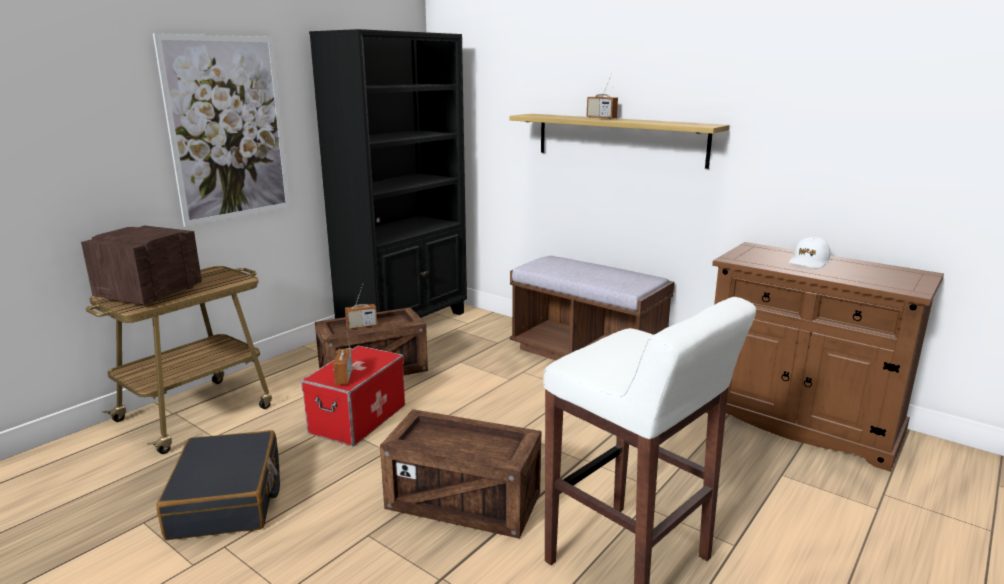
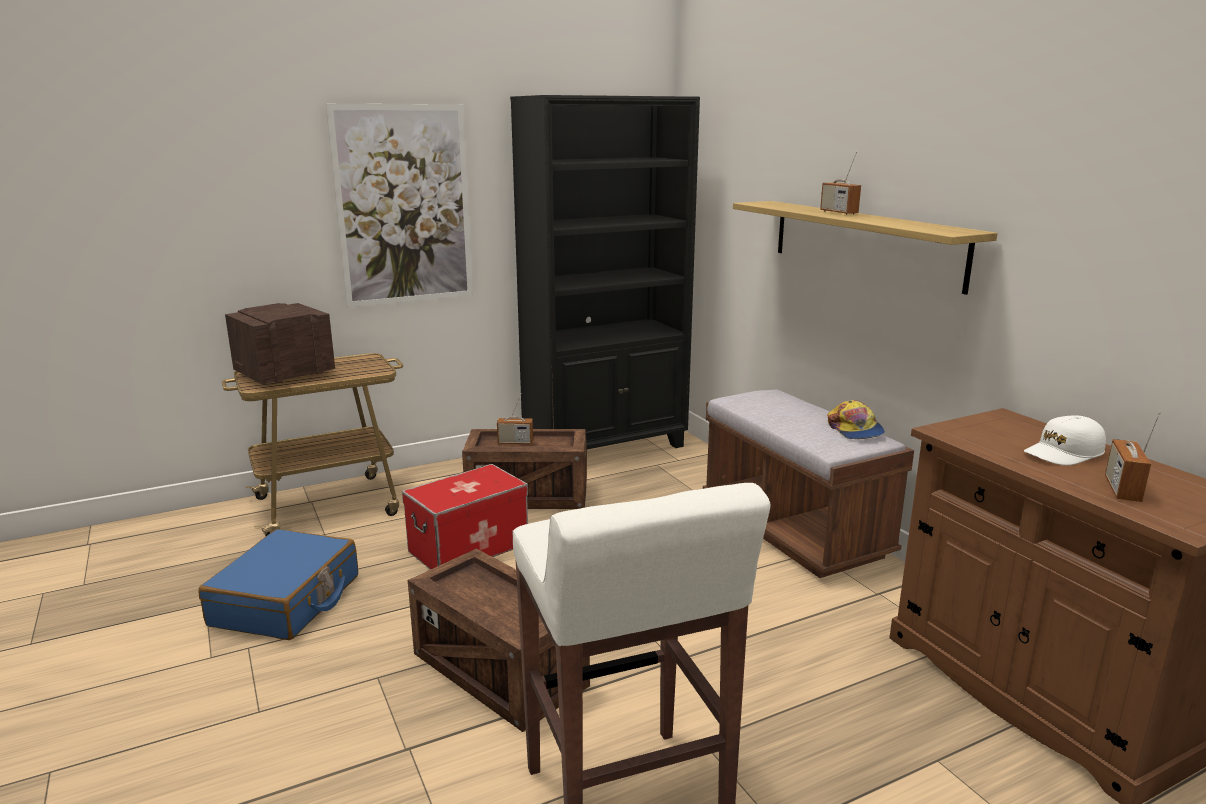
camera: 25 degrees right, 0 degrees up
black suitcase [156,430,280,540] -> blue suitcase [198,529,358,640]
radio [333,333,353,385] -> radio moved to [1105,412,1161,502]
none -> cap [827,400,885,439]

